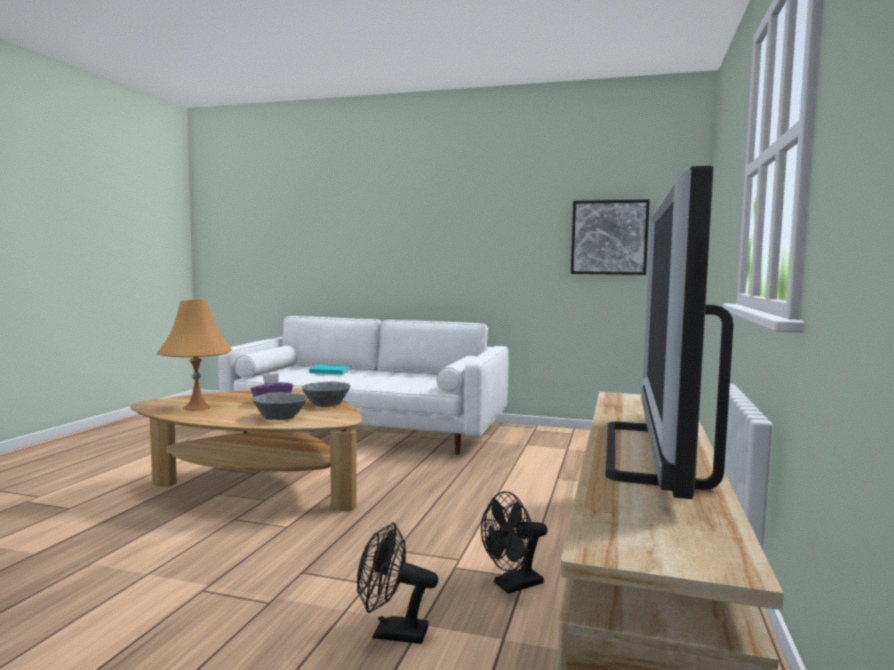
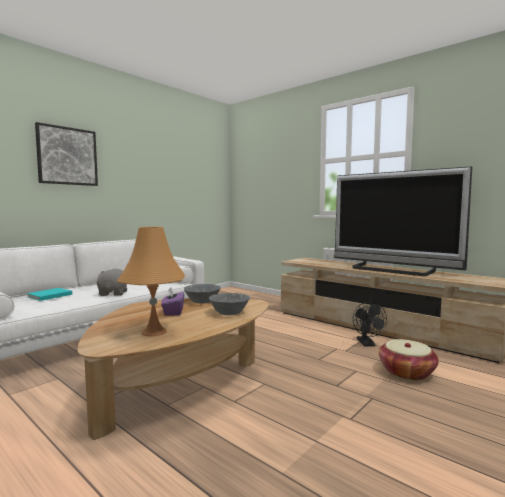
camera: 65 degrees left, 0 degrees up
black fan [357,522,438,644] -> basket [379,339,439,380]
picture [571,199,650,275] -> picture moved to [35,122,98,186]
none -> grey plush toy [97,269,127,296]

